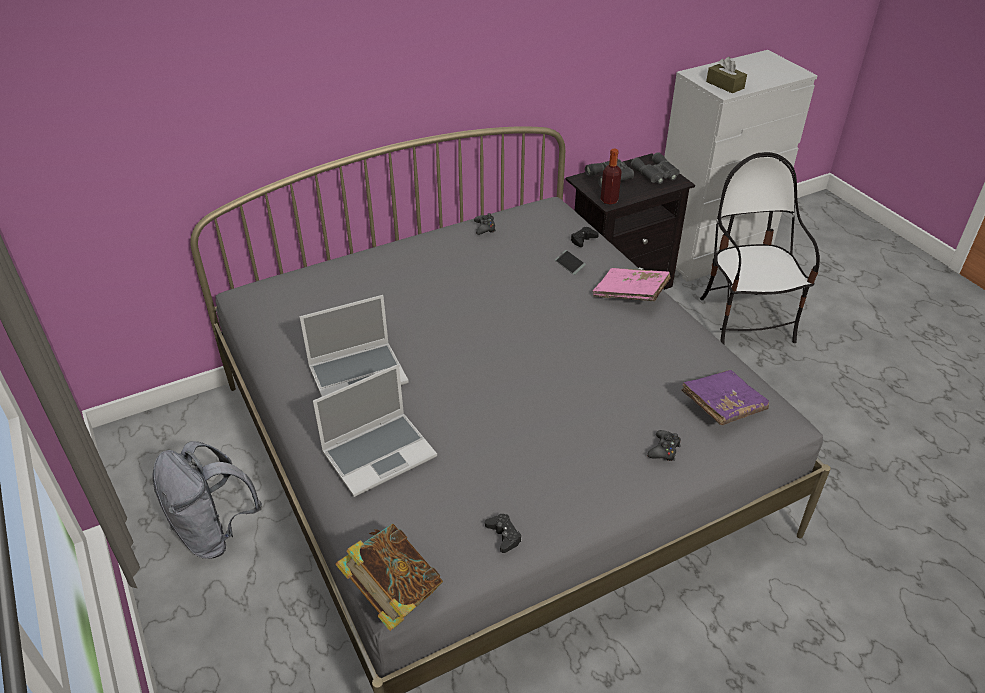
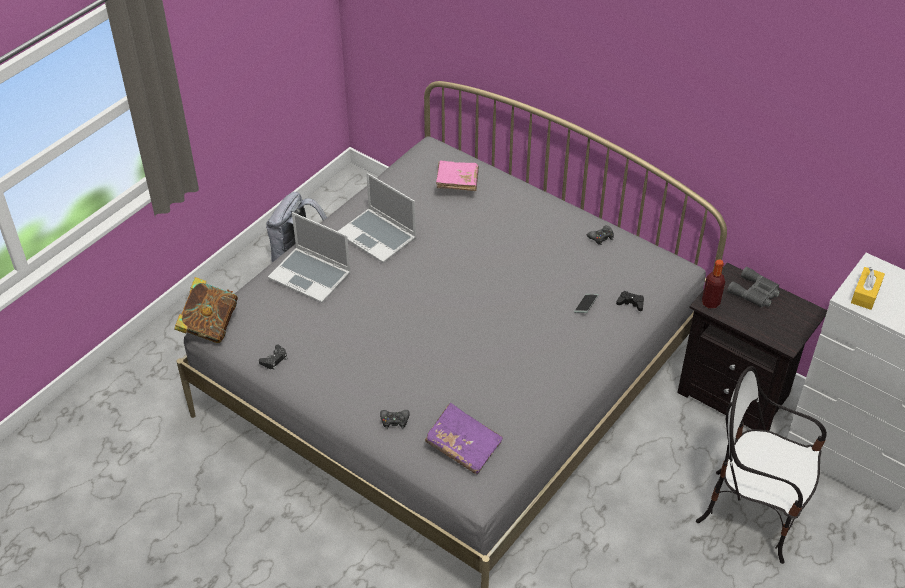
camera: 65 degrees right, 5 degrees up
pink book [593,268,671,301] -> pink book moved to [436,160,479,191]
grey binoculars [631,152,679,184] -> none
chair [700,152,820,344] -> chair turned 120 degrees counterclockwise [696,366,827,564]
brown tissue box [706,57,747,93] -> yellow tissue box [851,267,885,310]

